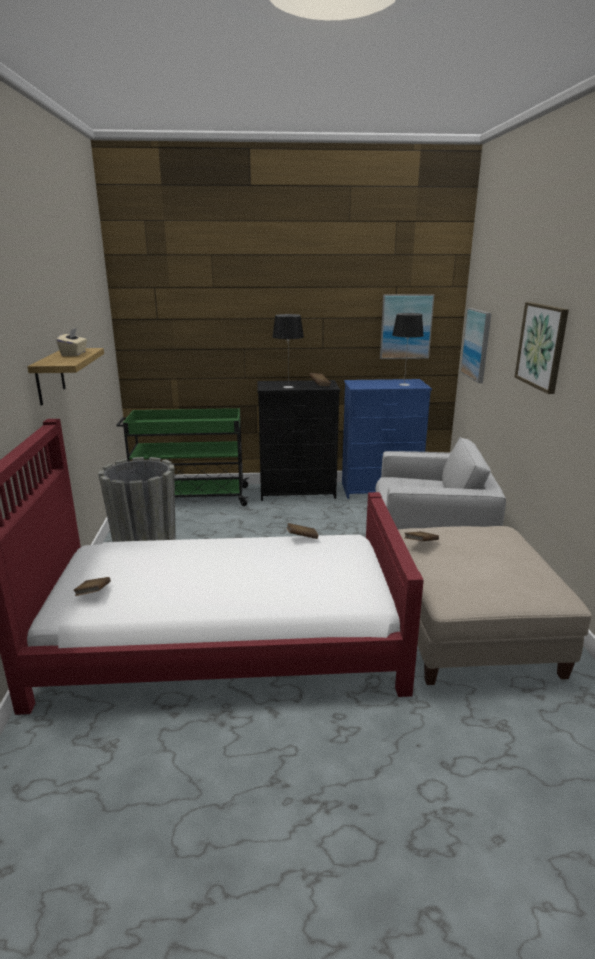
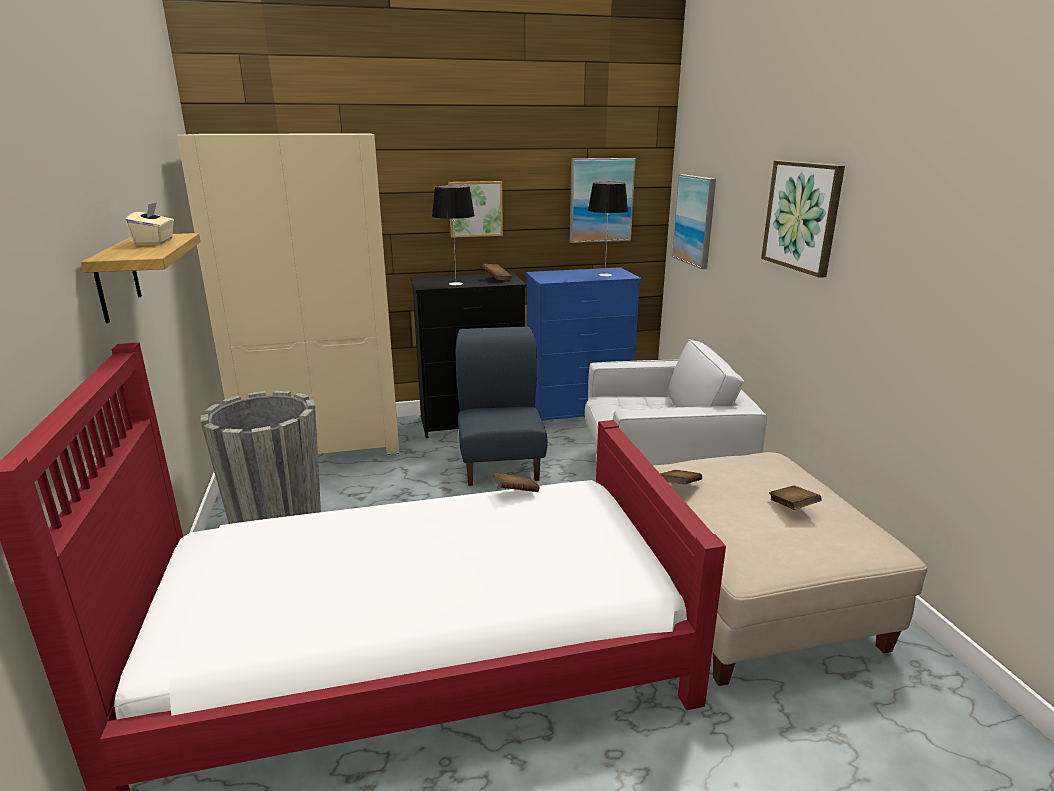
camera: 10 degrees left, 0 degrees up
brown book [74,577,111,596] -> brown book moved to [769,486,822,510]
green cart [116,408,249,506] -> beige wardrobe [177,133,400,455]
none -> picture [448,181,503,238]
none -> blue chair [456,327,548,486]

